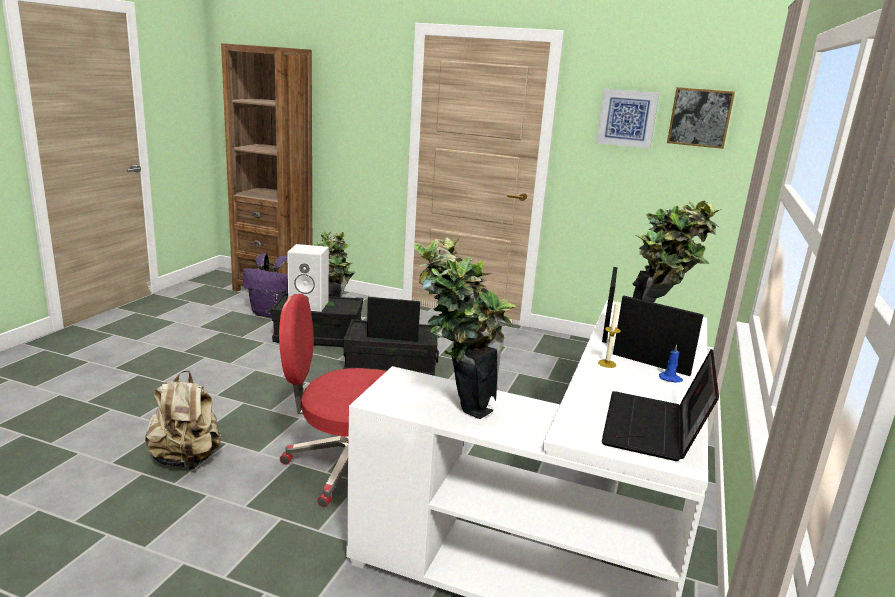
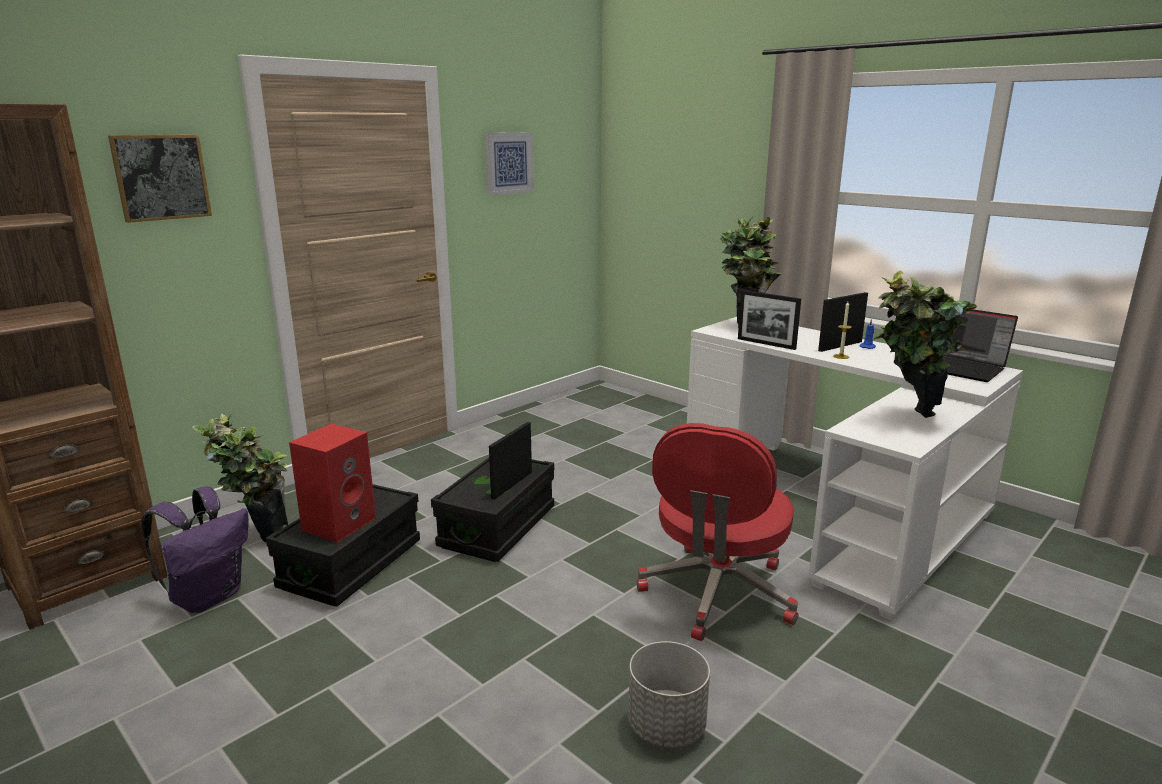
camera: 65 degrees left, 0 degrees up
beige backpack [145,370,221,470] -> grey planter [628,641,710,748]
white speaker [287,244,329,312] -> red speaker [289,424,376,542]
picture [667,87,735,149] -> picture moved to [108,135,212,223]

